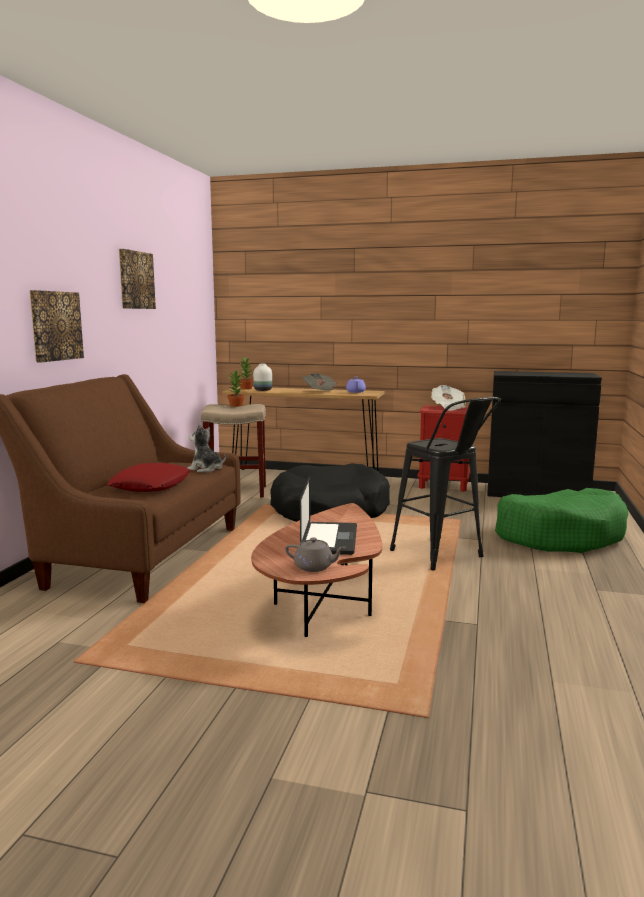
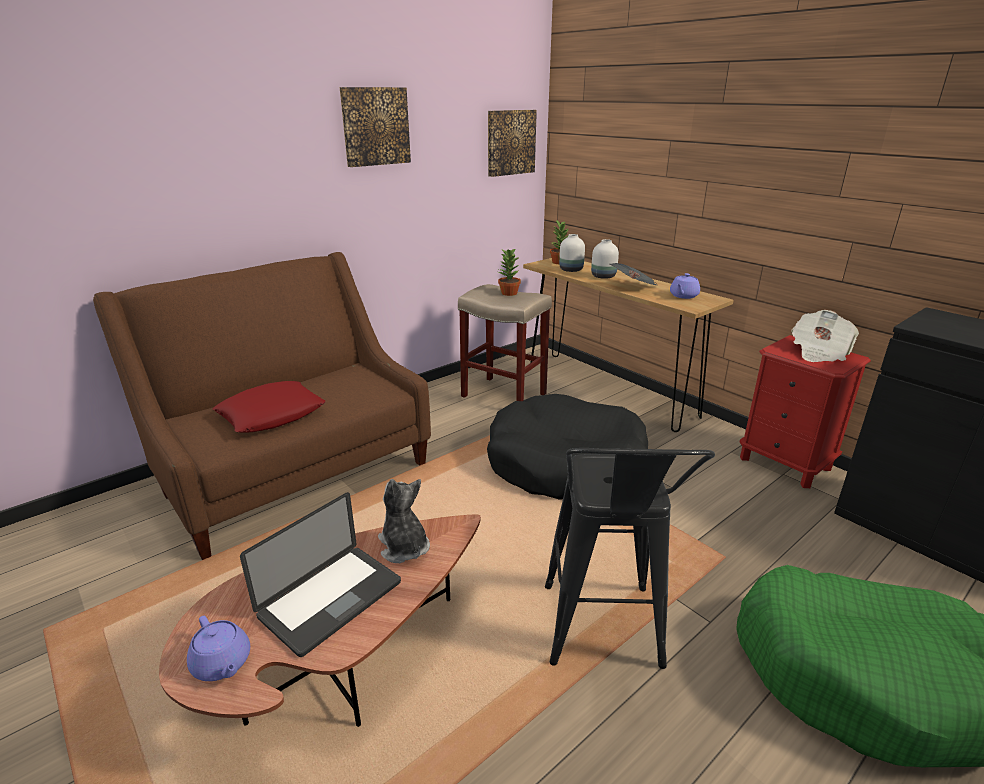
camera: 35 degrees right, 15 degrees up
picture [30,290,84,362] -> picture moved to [488,110,537,177]
plush toy [188,424,226,473] -> plush toy moved to [378,479,430,563]
grey teapot [285,537,346,572] -> purple teapot [187,616,250,681]
none -> white vase [591,239,619,279]

